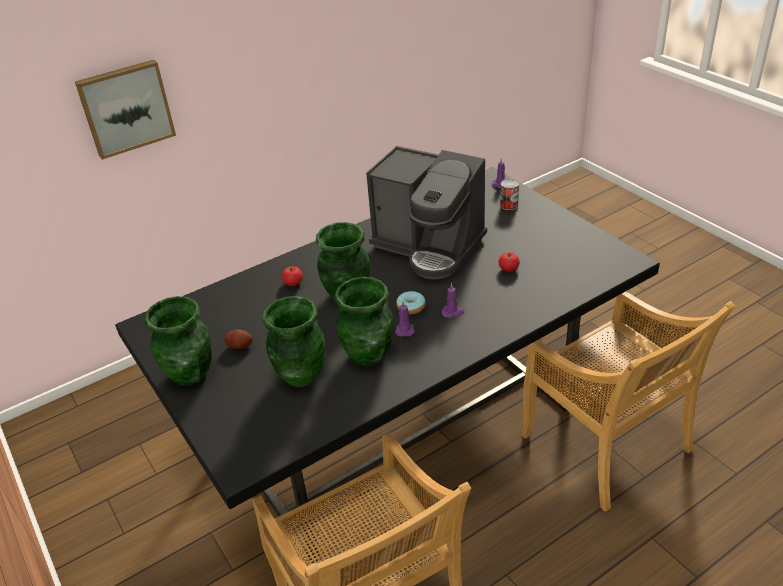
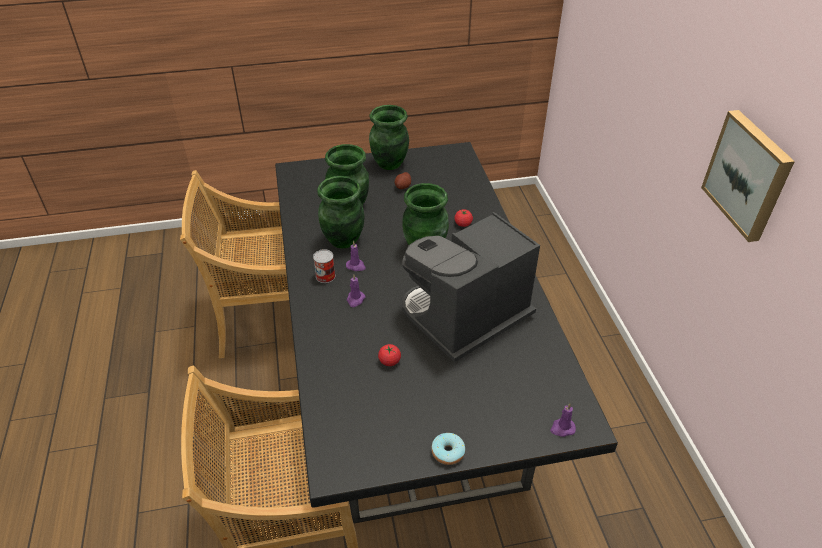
camera: 110 degrees right, 5 degrees up
picture [75,60,176,160] -> picture moved to [701,110,795,242]
donut [396,291,425,314] -> donut moved to [431,433,465,465]
can [500,178,519,210] -> can moved to [313,249,335,283]

